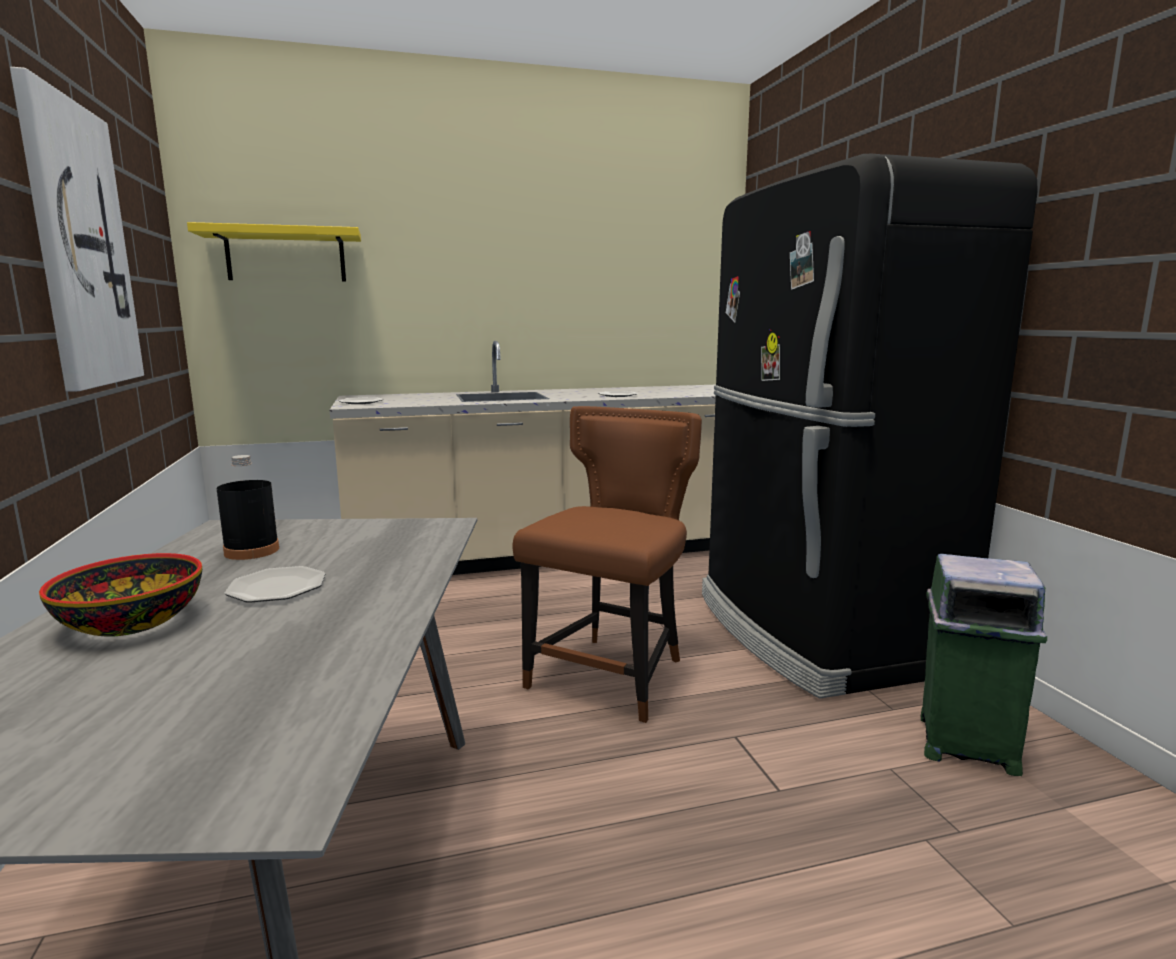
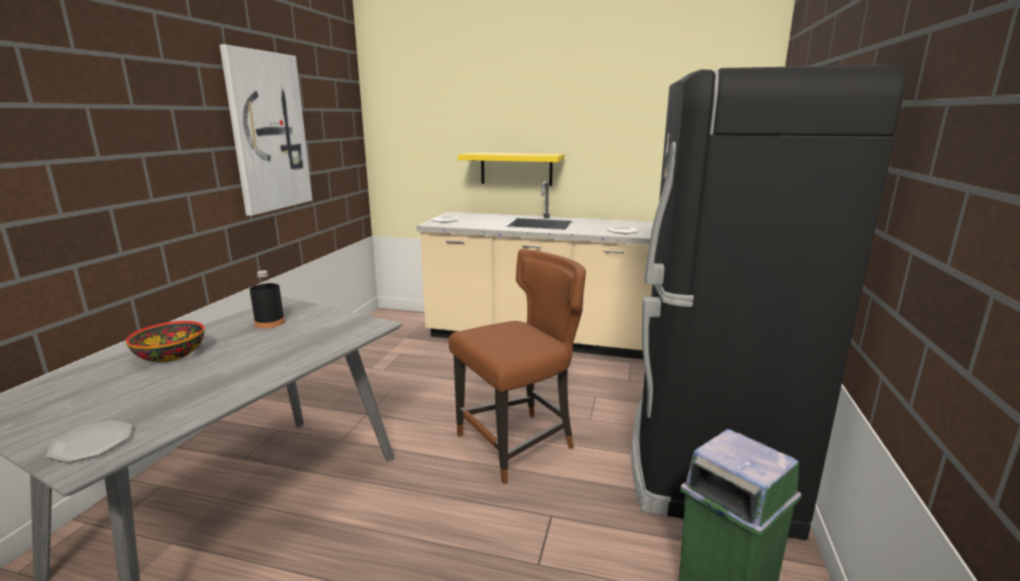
camera: 30 degrees right, 5 degrees up
yellow shelf [187,222,361,282] -> yellow shelf moved to [458,152,565,186]
plate [225,566,325,603] -> plate moved to [46,420,132,463]

